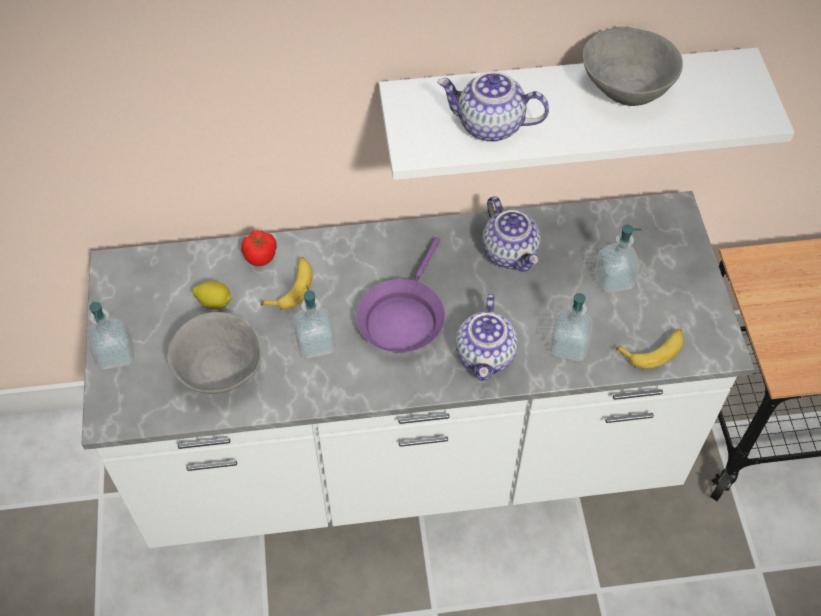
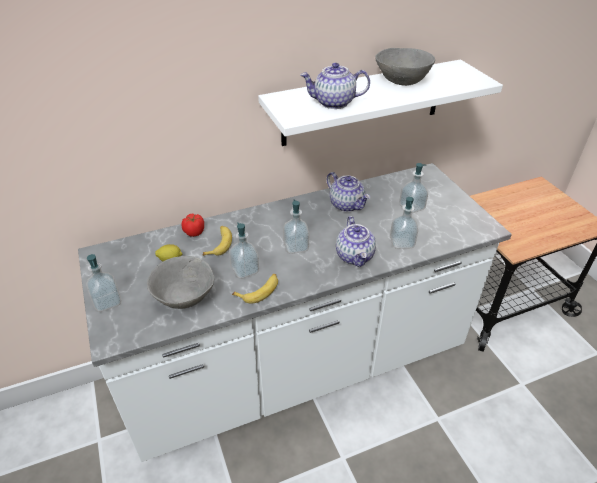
camera: 15 degrees left, 15 degrees down
purple frying pan [356,237,445,353] -> soap dispenser [283,199,309,254]
banana [615,329,684,369] -> banana moved to [232,274,278,303]

